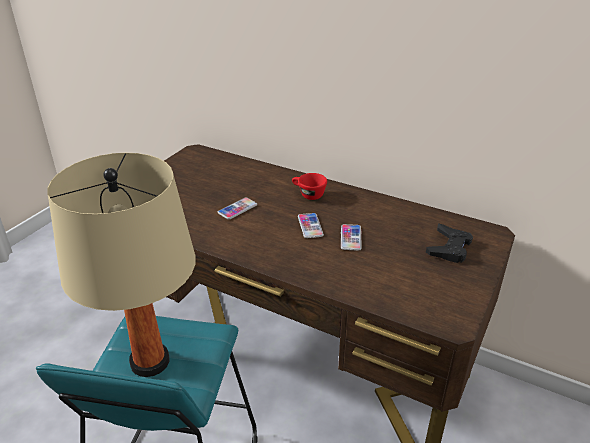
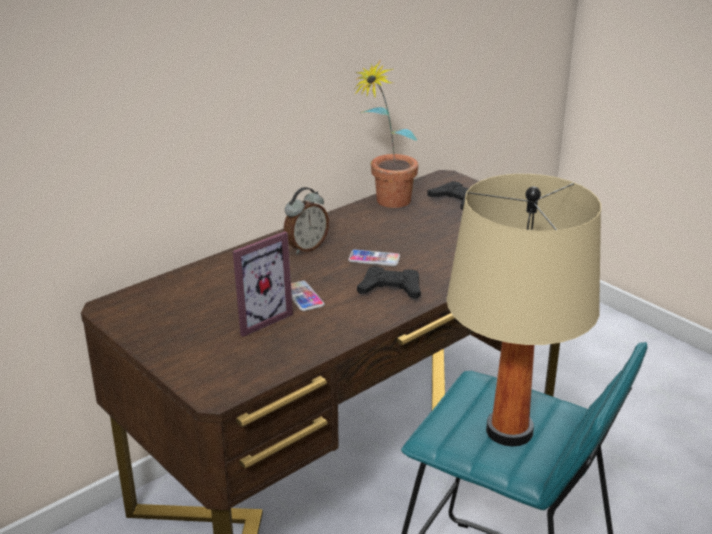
camera: 70 degrees left, 5 degrees down
red cup [292,173,327,200] -> alarm clock [284,187,329,254]
phone [341,224,362,251] -> none
none -> picture frame [233,231,293,337]
none -> potted plant [354,61,418,208]
none -> black game controller [357,267,421,299]

